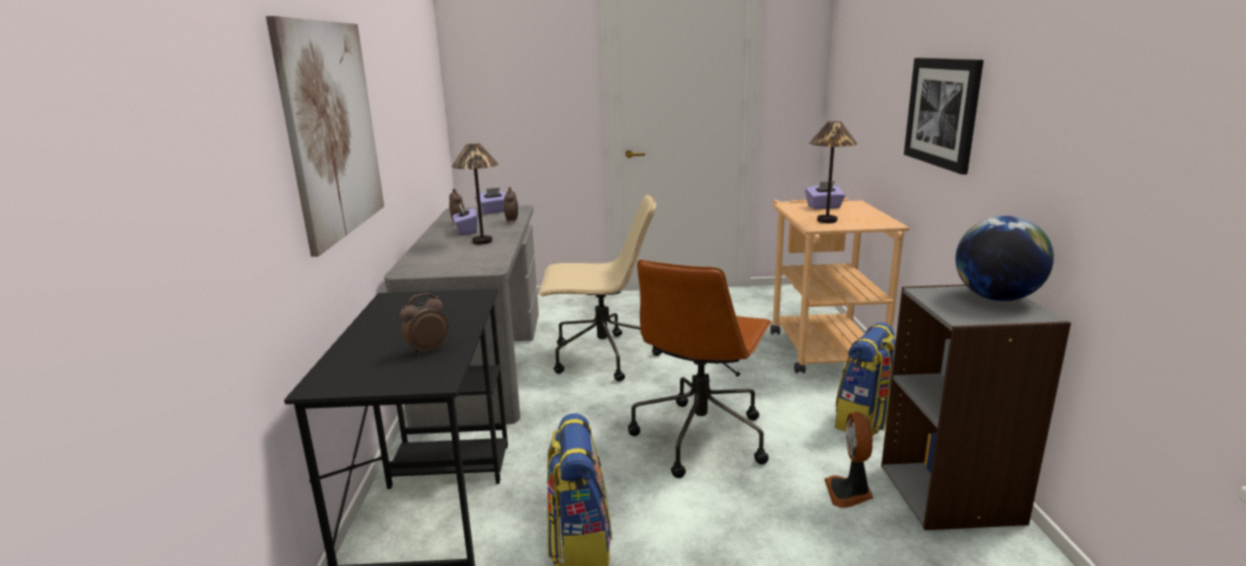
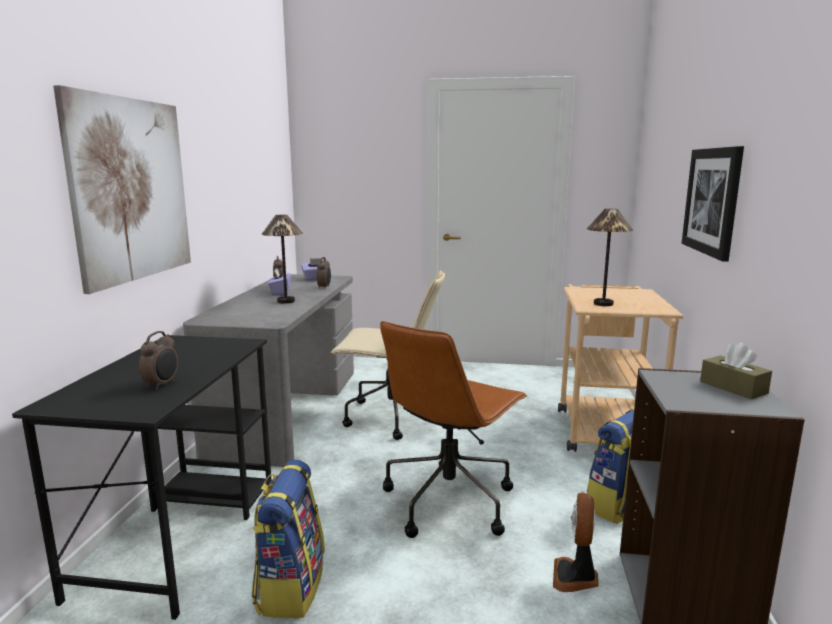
camera: 10 degrees right, 5 degrees down
alarm clock [400,293,449,355] -> alarm clock turned 135 degrees clockwise [139,331,178,389]
purple tissue box [805,181,845,209] -> none
globe [956,216,1054,301] -> brown tissue box [700,343,772,399]

